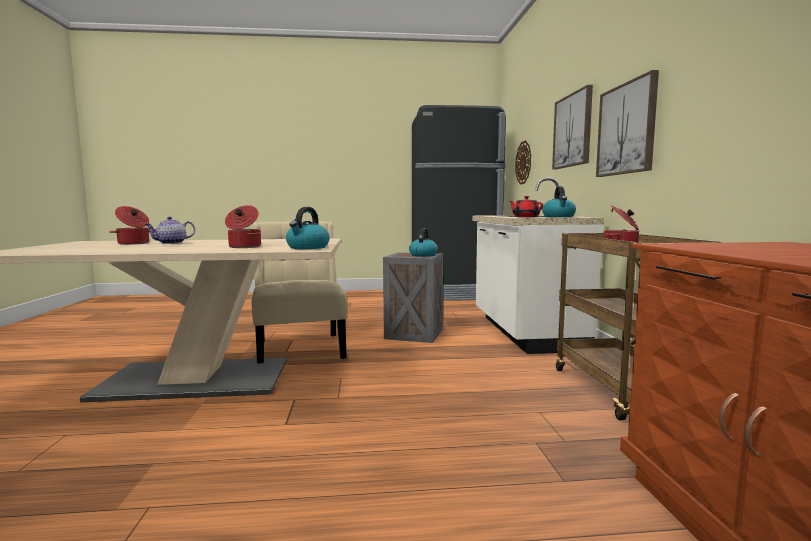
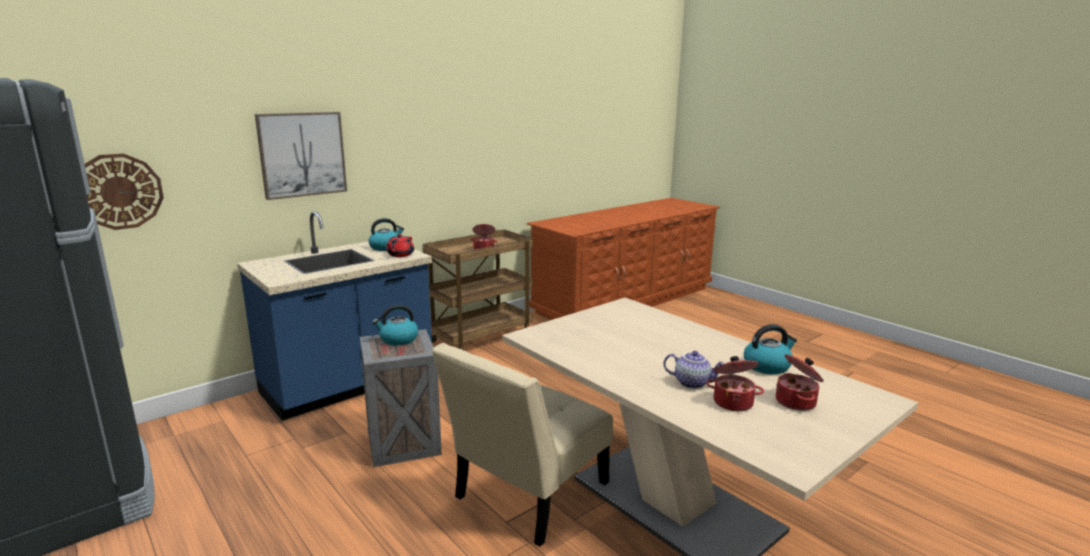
camera: 125 degrees left, 10 degrees up
cooking pot [225,205,261,248] -> cooking pot moved to [776,354,824,411]
kettle [286,207,330,249] -> kettle moved to [744,324,797,374]
white counter [472,178,604,354] -> blue counter [237,211,432,421]
picture [596,70,659,177] -> none

